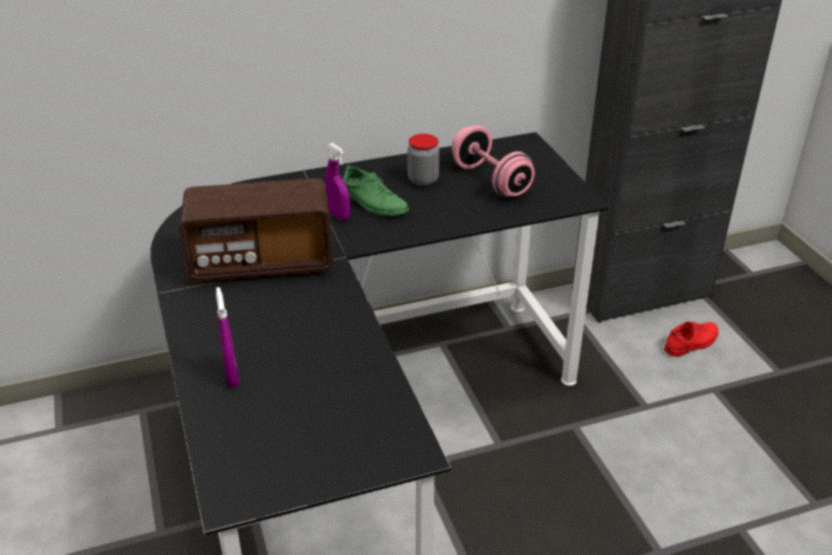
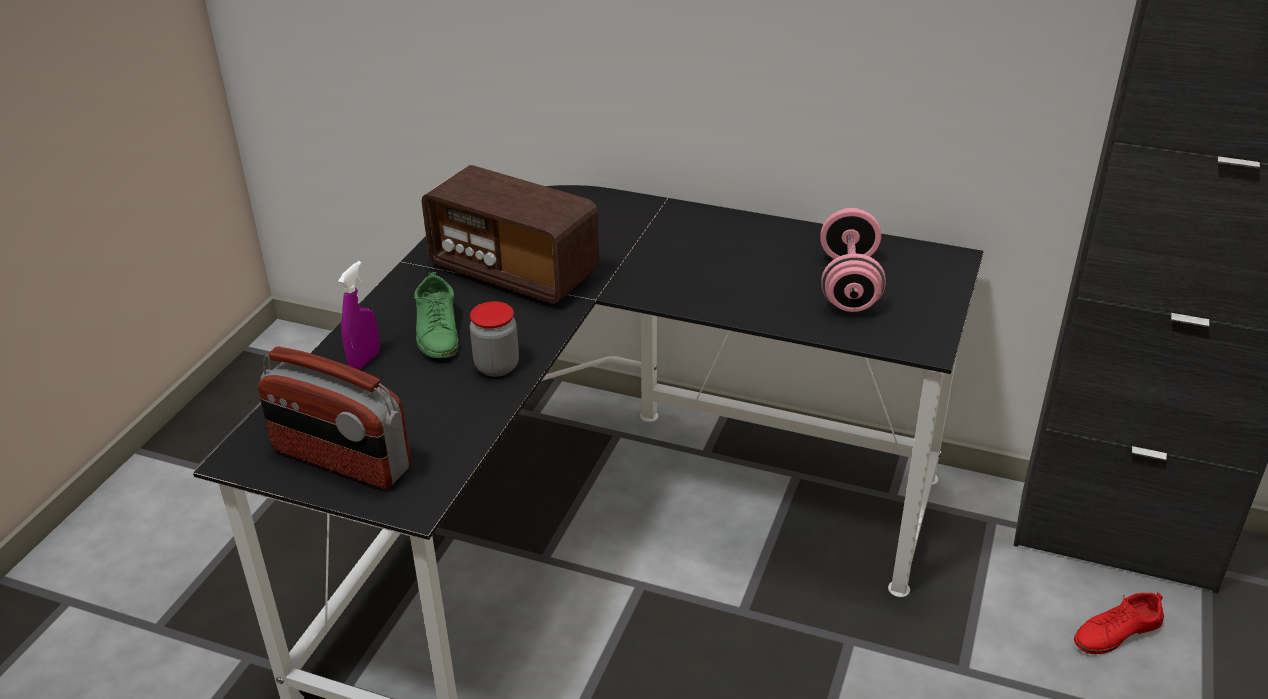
camera: 40 degrees right, 0 degrees up
purple spray bottle [325,143,350,221] -> none
green shoe [342,164,409,216] -> green shoe moved to [414,272,459,358]
jar [407,134,439,186] -> jar moved to [470,301,519,377]
red shoe [664,321,718,357] -> red shoe turned 150 degrees clockwise [1074,592,1164,654]
none -> radio [258,347,411,489]

